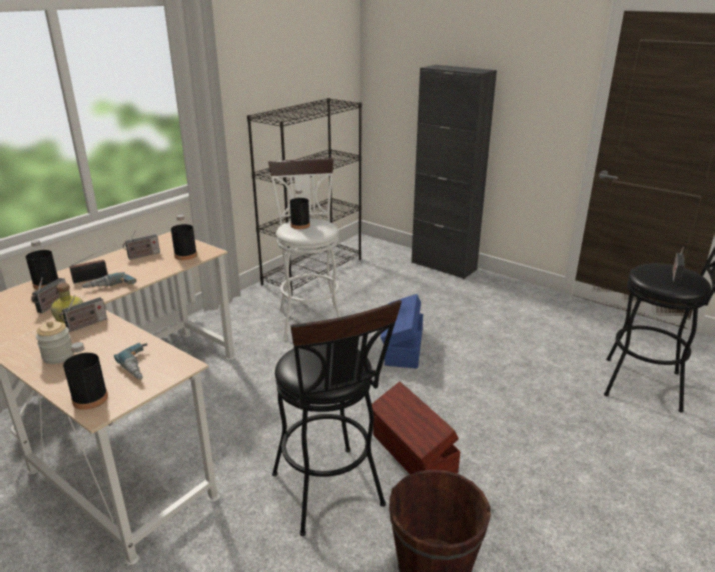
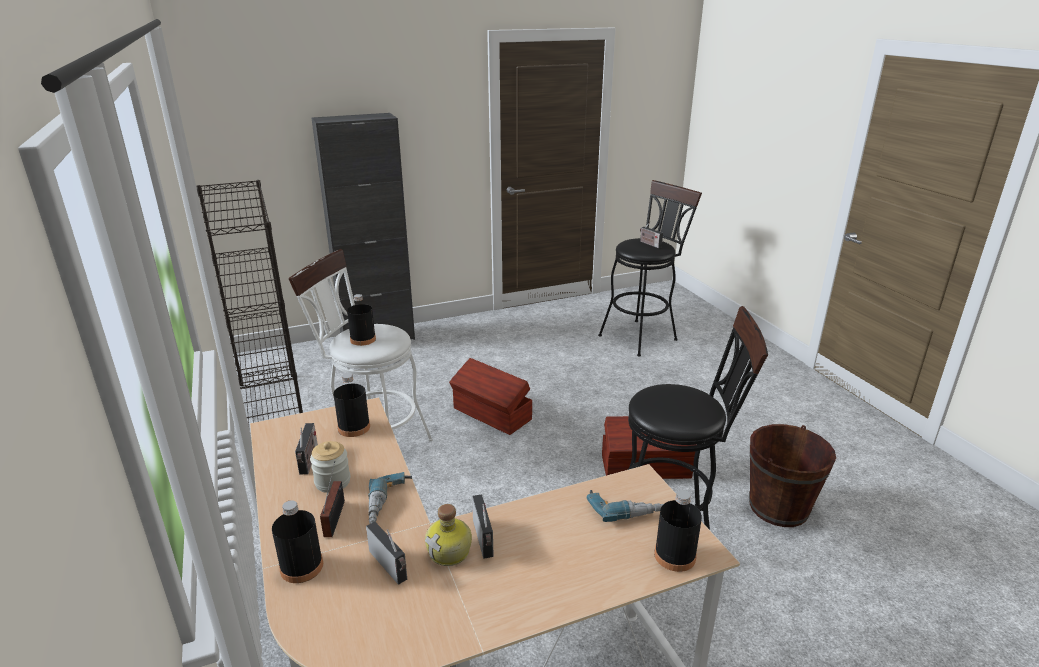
camera: 60 degrees left, 0 degrees up
jar [36,321,74,364] -> jar moved to [310,441,350,493]
blue storage box [380,294,423,368] -> brown storage box [449,358,532,435]

